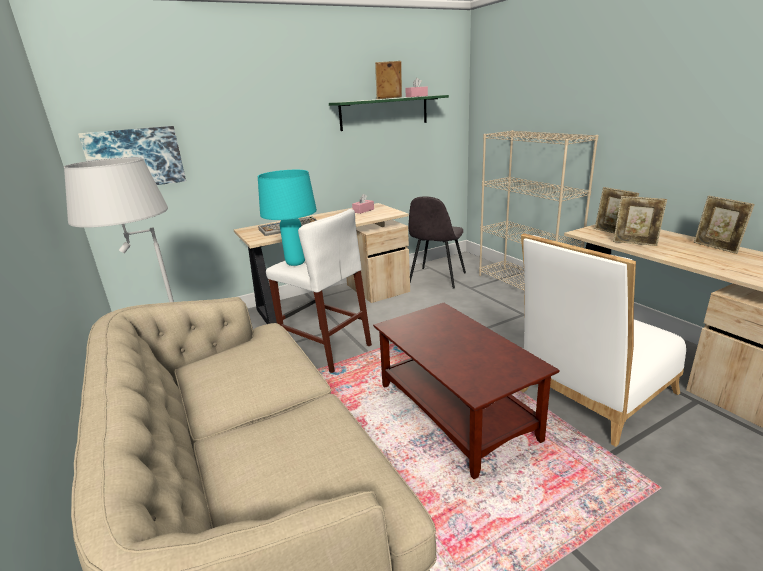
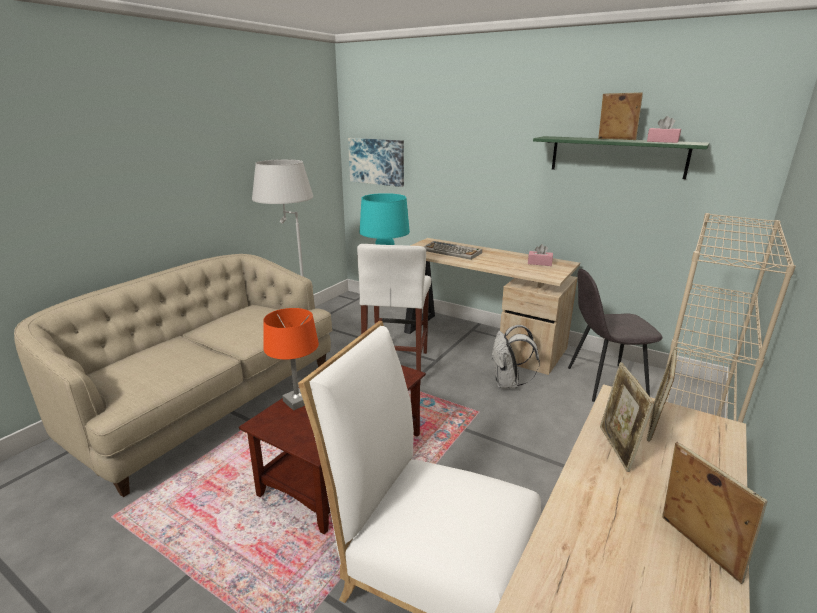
camera: 60 degrees right, 0 degrees up
picture frame [694,196,755,254] -> picture frame turned 120 degrees clockwise [662,442,767,584]
none -> orange table lamp [263,308,319,411]
none -> white backpack [491,325,540,389]

